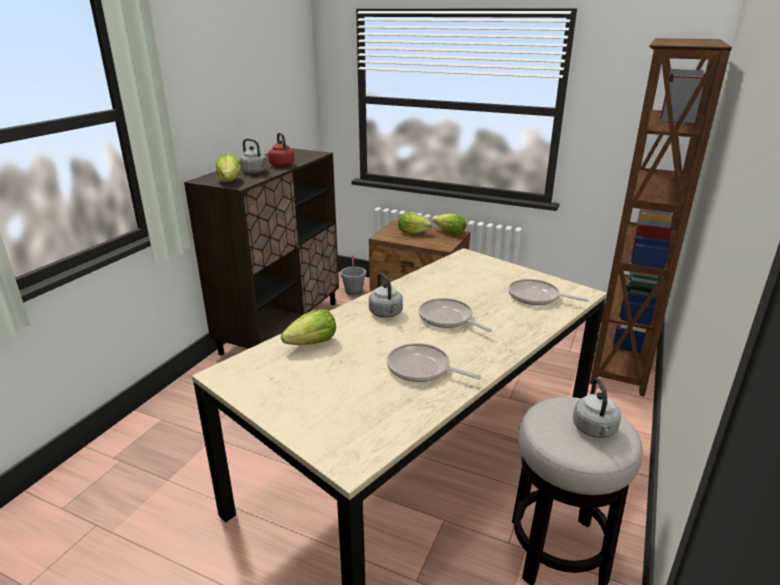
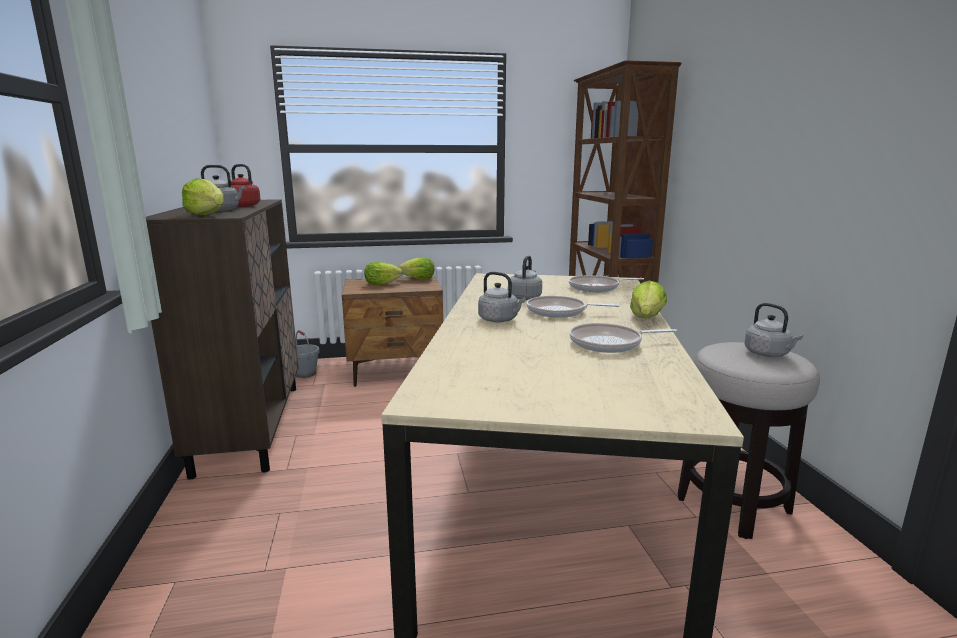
camera: 35 degrees left, 10 degrees down
lettuce [281,309,336,345] -> lettuce moved to [630,281,667,318]
none -> grey kettle [508,256,542,300]

